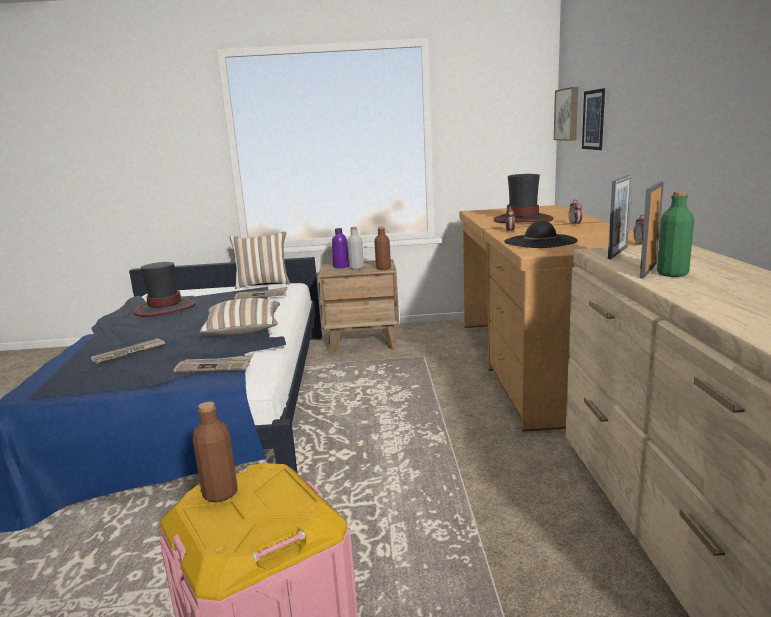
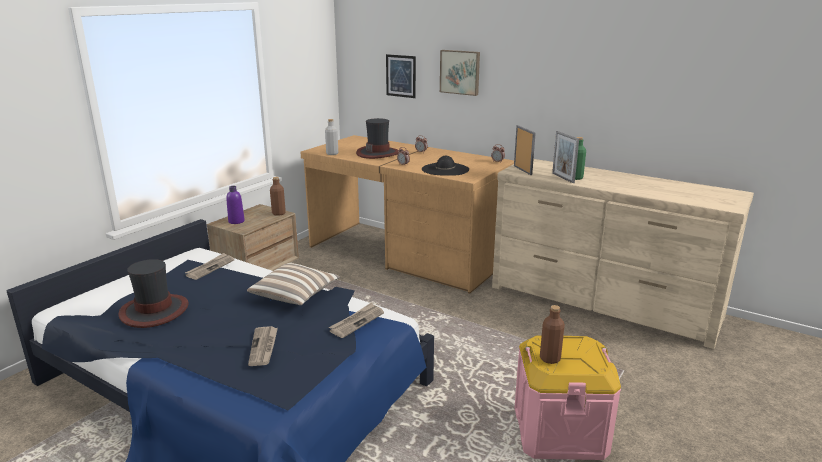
camera: 55 degrees left, 5 degrees up
pillow [230,232,290,289] -> none
grey bottle [347,227,364,270] -> grey bottle moved to [325,119,338,155]
picture [554,87,578,141] -> picture moved to [440,50,480,96]

